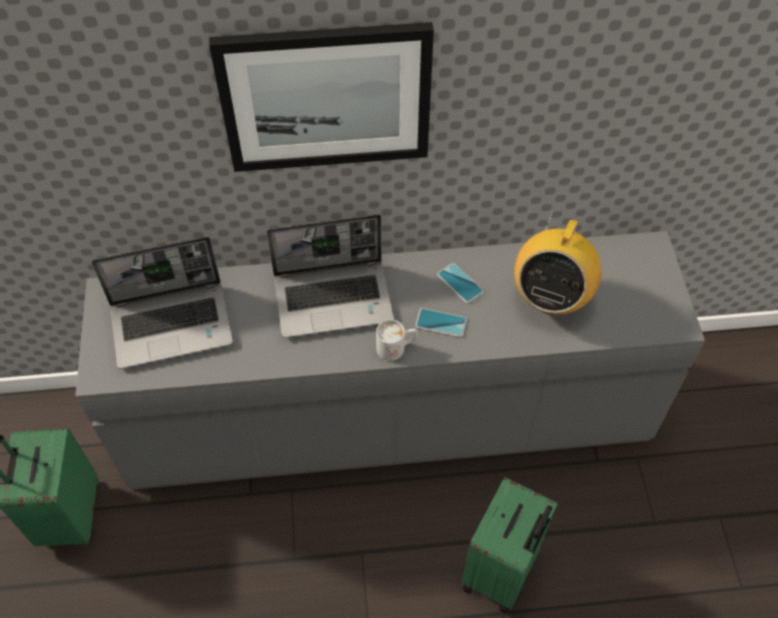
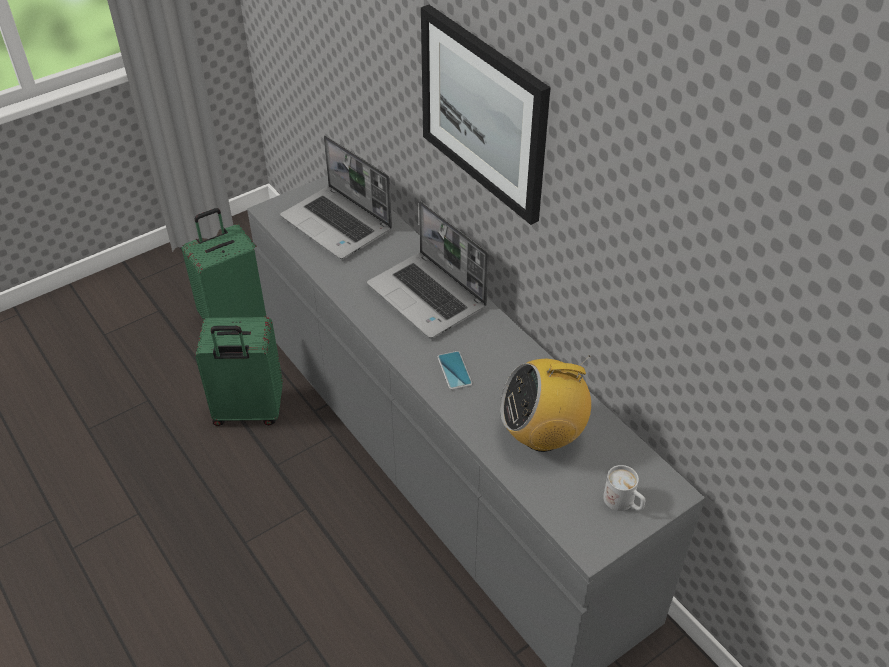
camera: 60 degrees right, 10 degrees down
white mug [376,319,418,361] -> white mug moved to [603,465,645,511]
phone [437,263,484,303] -> none
green suitcase [462,477,558,613] -> green suitcase moved to [195,317,283,426]

